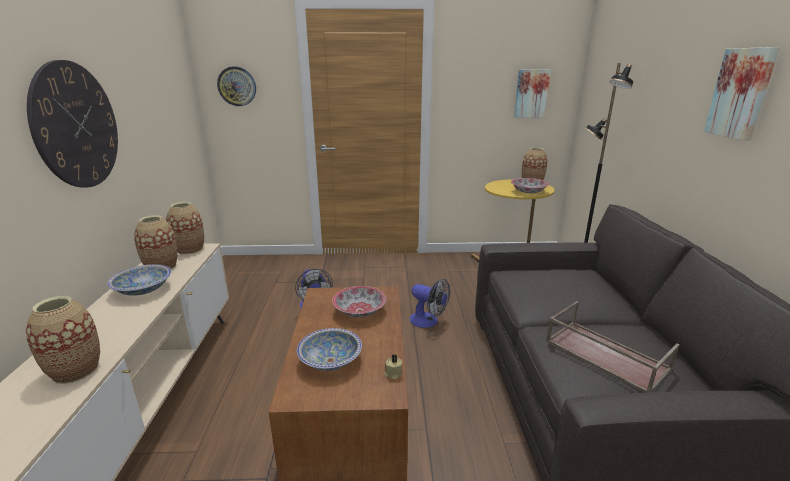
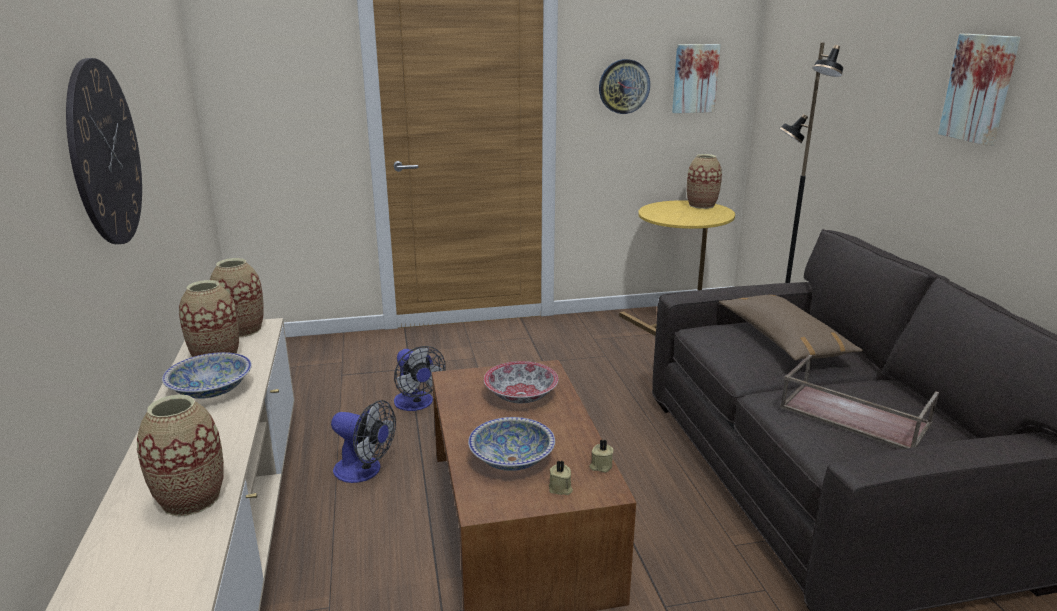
camera: 10 degrees left, 0 degrees up
wall clock [217,67,256,106] -> wall clock moved to [599,59,650,114]
fan [409,279,450,328] -> fan moved to [331,400,396,483]
bowl [511,178,549,193] -> none
none -> beige candle [549,461,573,495]
none -> brown pillow [719,295,863,361]

